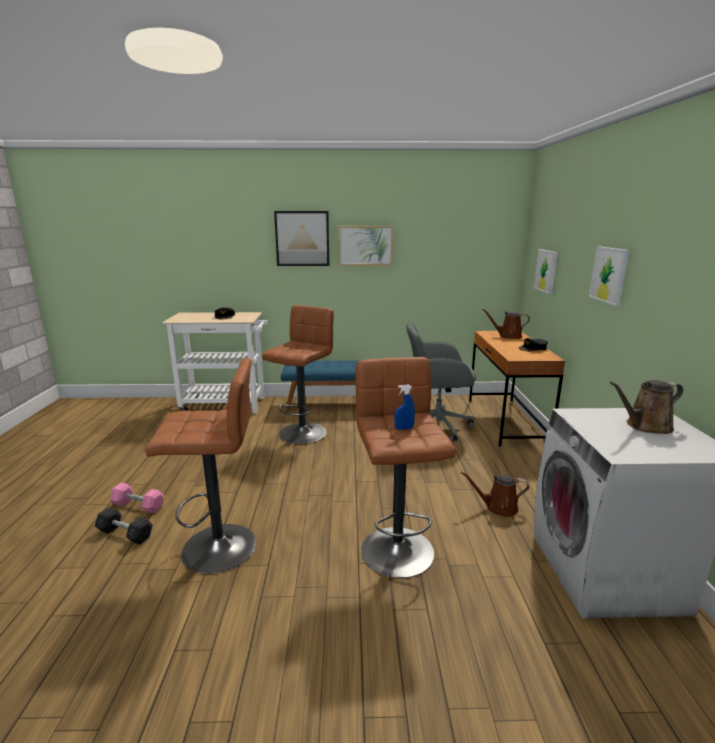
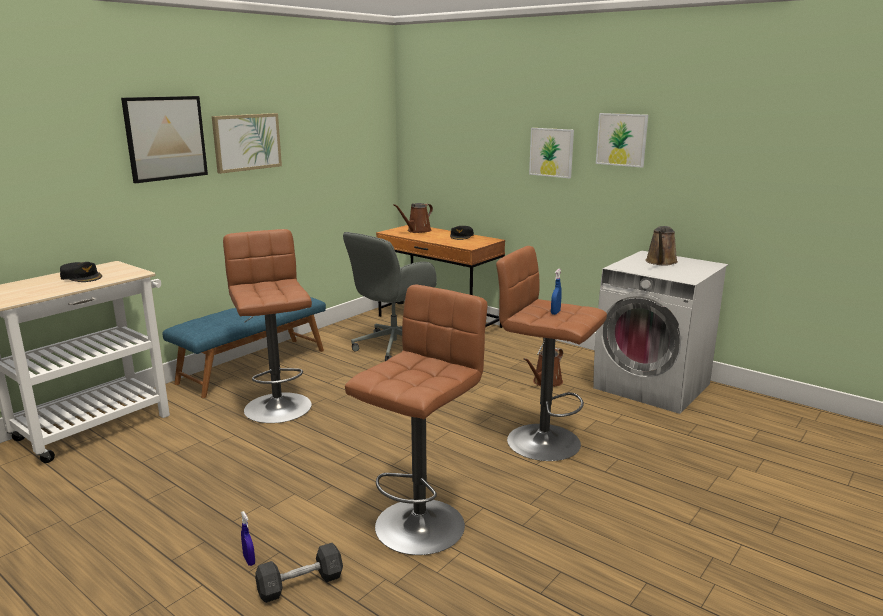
camera: 50 degrees left, 0 degrees up
pink dumbbell [110,483,164,513] -> blue spray bottle [241,511,255,566]
picture [534,249,558,294] -> picture moved to [596,113,648,168]

